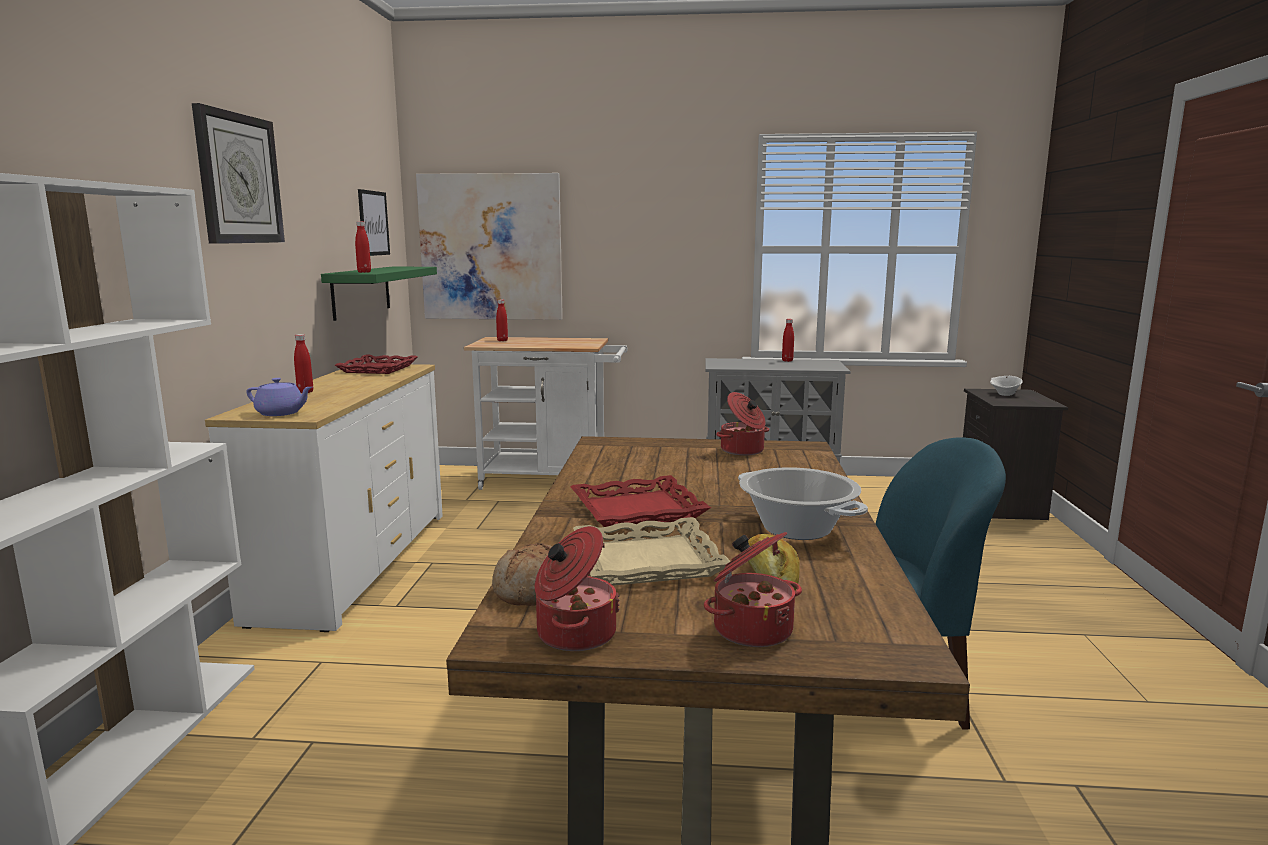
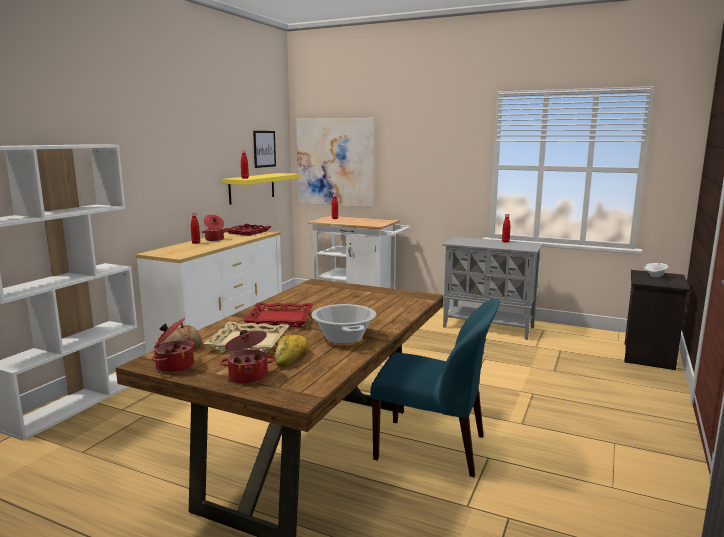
camera: 20 degrees right, 0 degrees up
wall clock [192,103,285,244] -> none
purple teapot [246,378,312,416] -> none
green shelf [321,267,437,321] -> yellow shelf [222,173,300,204]
cooking pot [716,392,769,456] -> cooking pot moved to [201,215,228,241]

